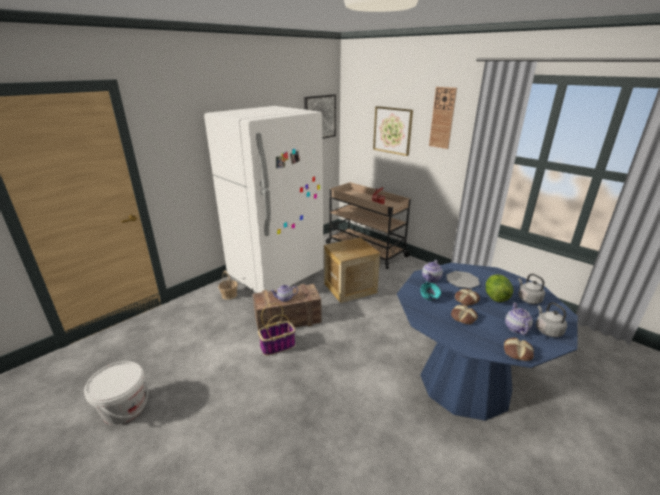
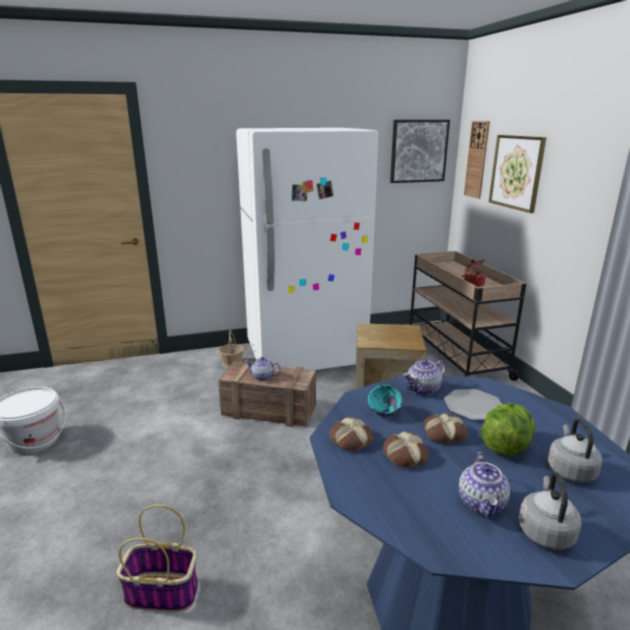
camera: 30 degrees right, 5 degrees down
basket [258,303,296,356] -> basket moved to [117,505,198,612]
wall clock [429,87,457,149] -> wall clock moved to [464,121,490,199]
bread [504,338,534,361] -> bread moved to [330,417,373,451]
teapot [505,303,533,335] -> teapot turned 150 degrees clockwise [459,452,510,518]

